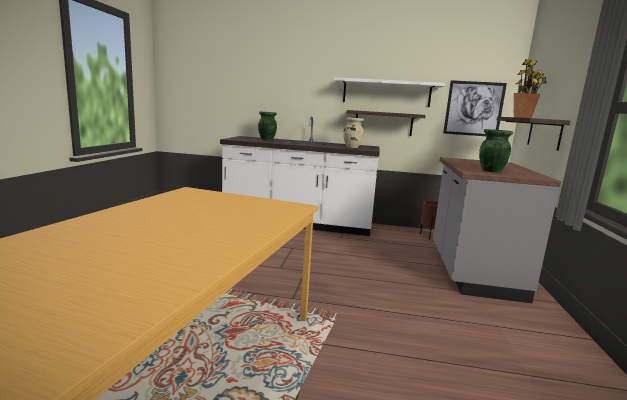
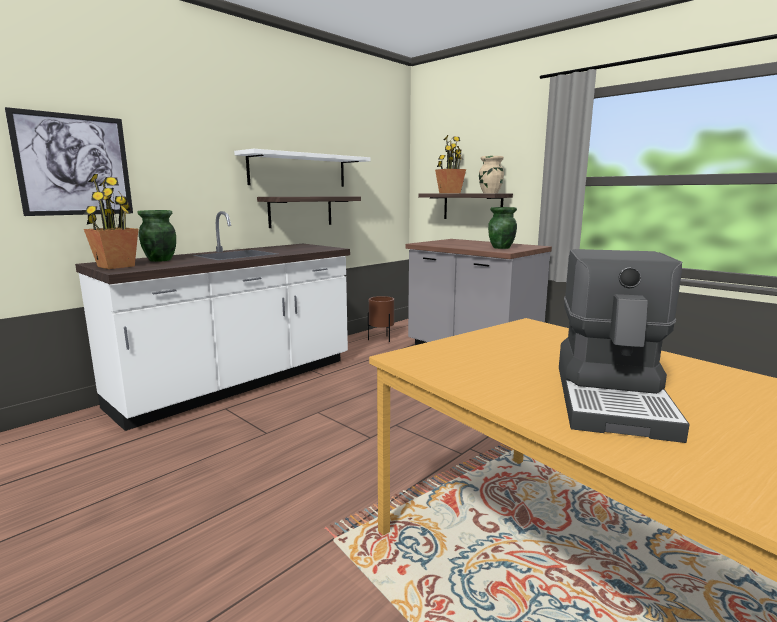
camera: 55 degrees left, 0 degrees up
beige vase [343,117,364,148] -> beige vase moved to [479,156,504,193]
picture [443,80,507,136] -> picture moved to [5,107,133,216]
none -> potted plant [84,174,138,269]
none -> coffee machine [559,249,690,443]

